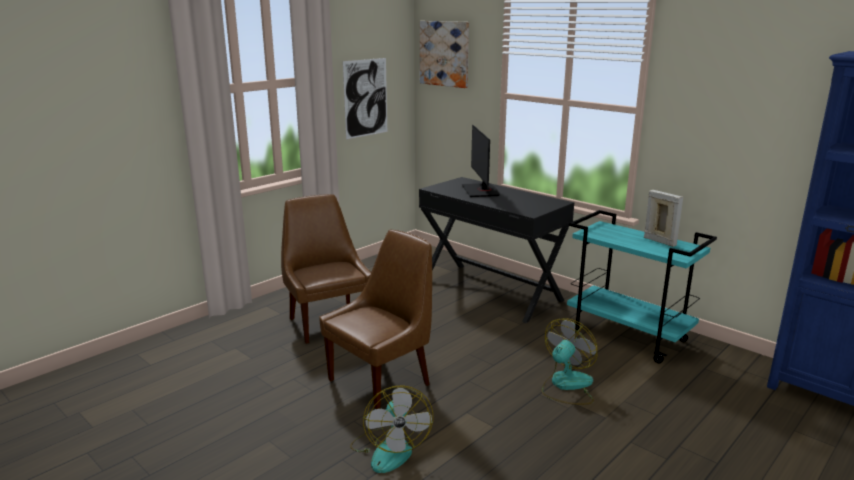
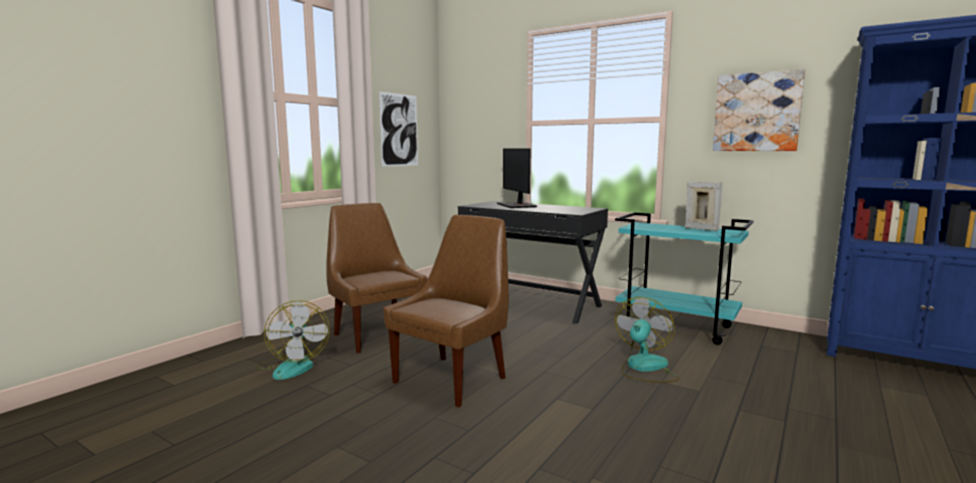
camera: 10 degrees left, 10 degrees down
fan [350,385,433,473] -> fan moved to [257,300,330,380]
picture [420,21,469,88] -> picture moved to [713,69,805,151]

